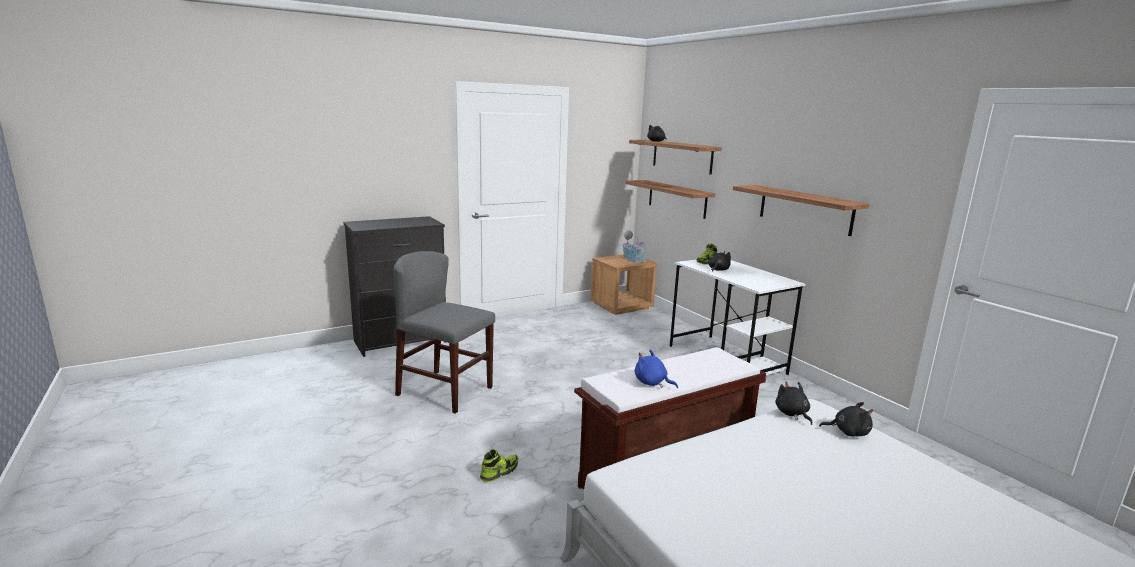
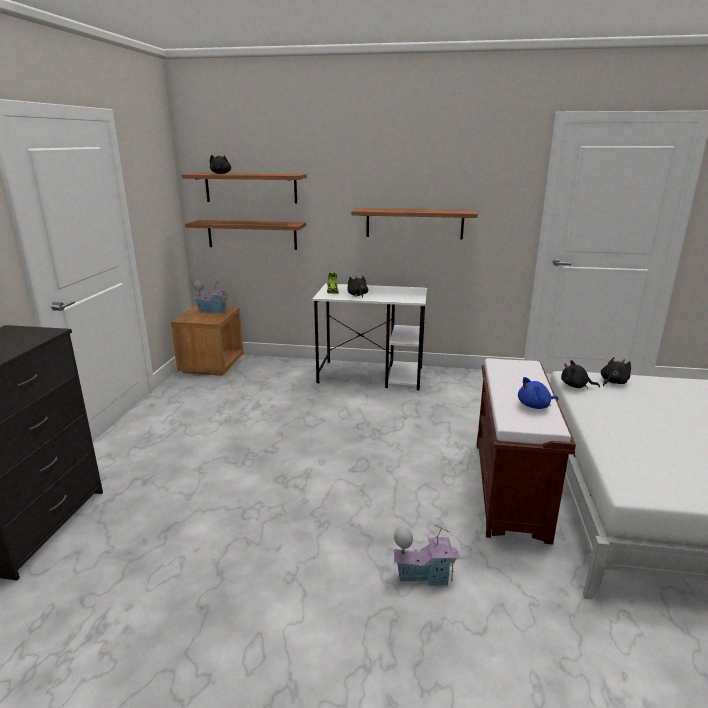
camera: 50 degrees left, 5 degrees up
grey chair [394,251,495,414] -> none
shoe [480,449,518,482] -> toy house [394,525,460,586]

